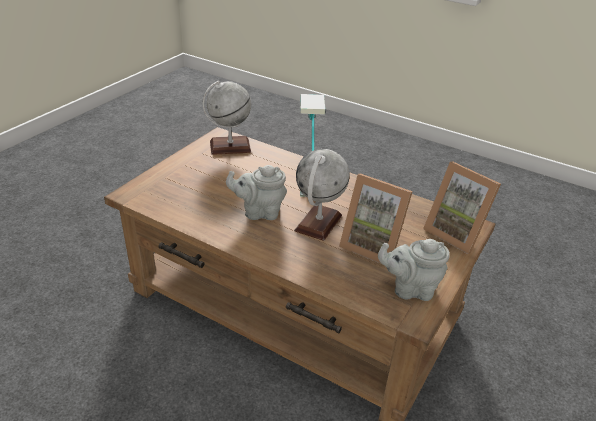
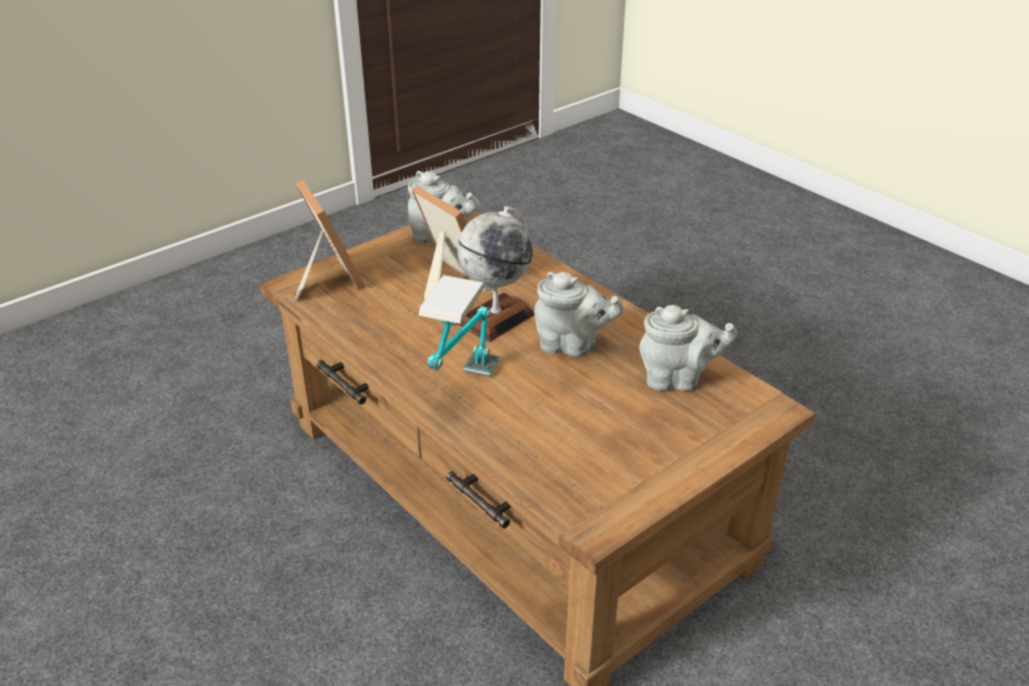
camera: 160 degrees left, 0 degrees up
globe [203,81,251,155] -> none
none -> grey teapot [639,305,737,391]

